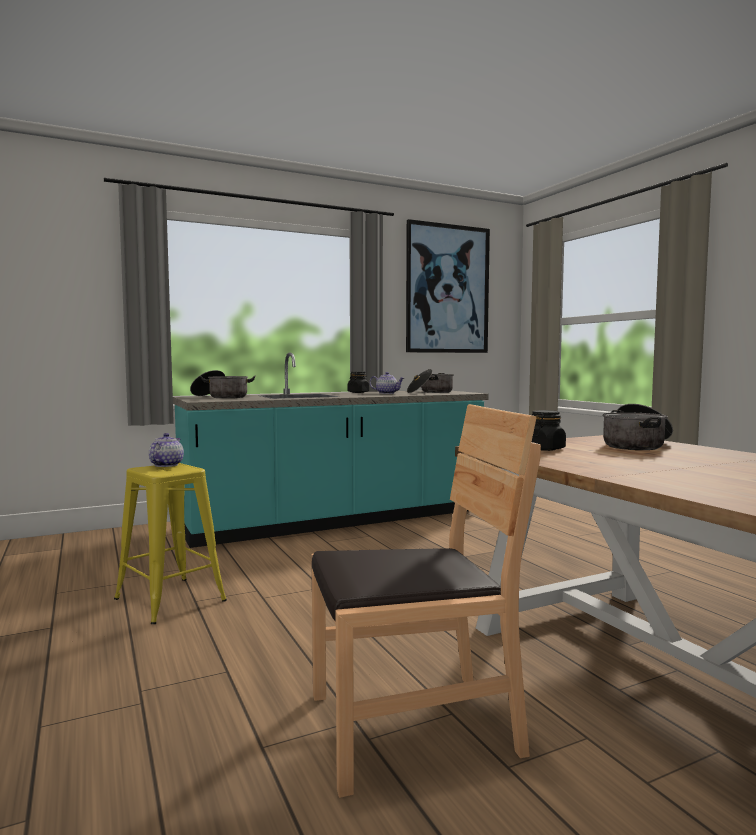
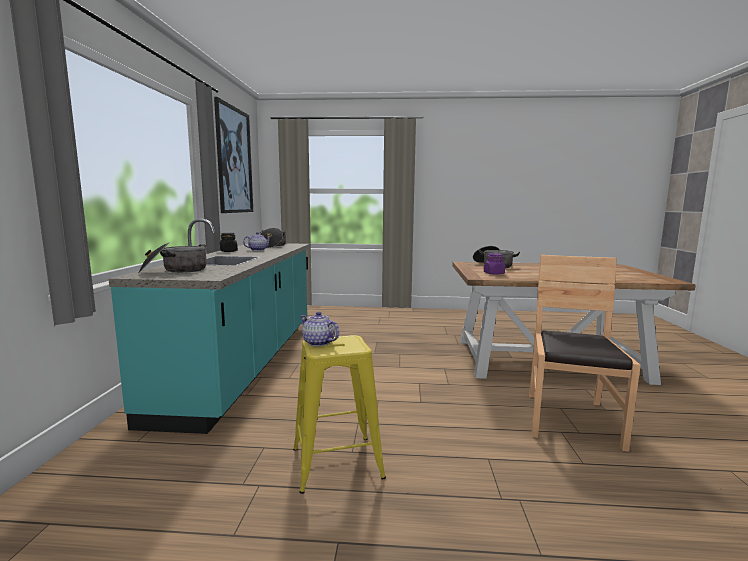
camera: 60 degrees left, 5 degrees up
black jar [532,410,566,451] -> purple jar [484,253,505,275]

